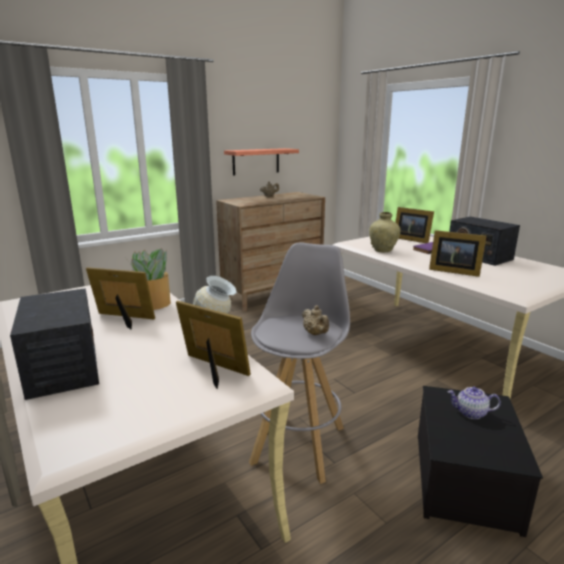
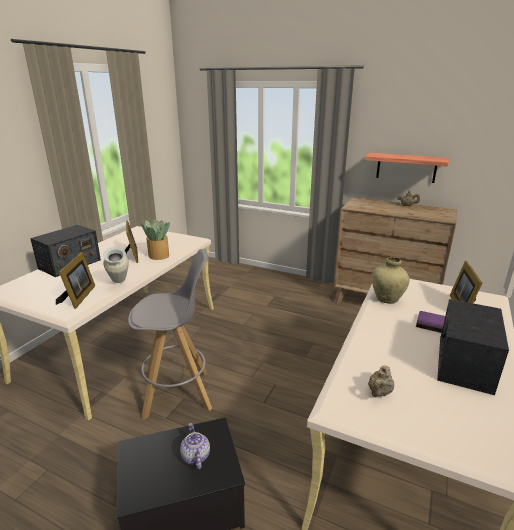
camera: 60 degrees right, 5 degrees up
beige teapot [302,305,329,335] -> beige teapot moved to [368,365,394,397]
picture frame [429,230,486,277] -> none

